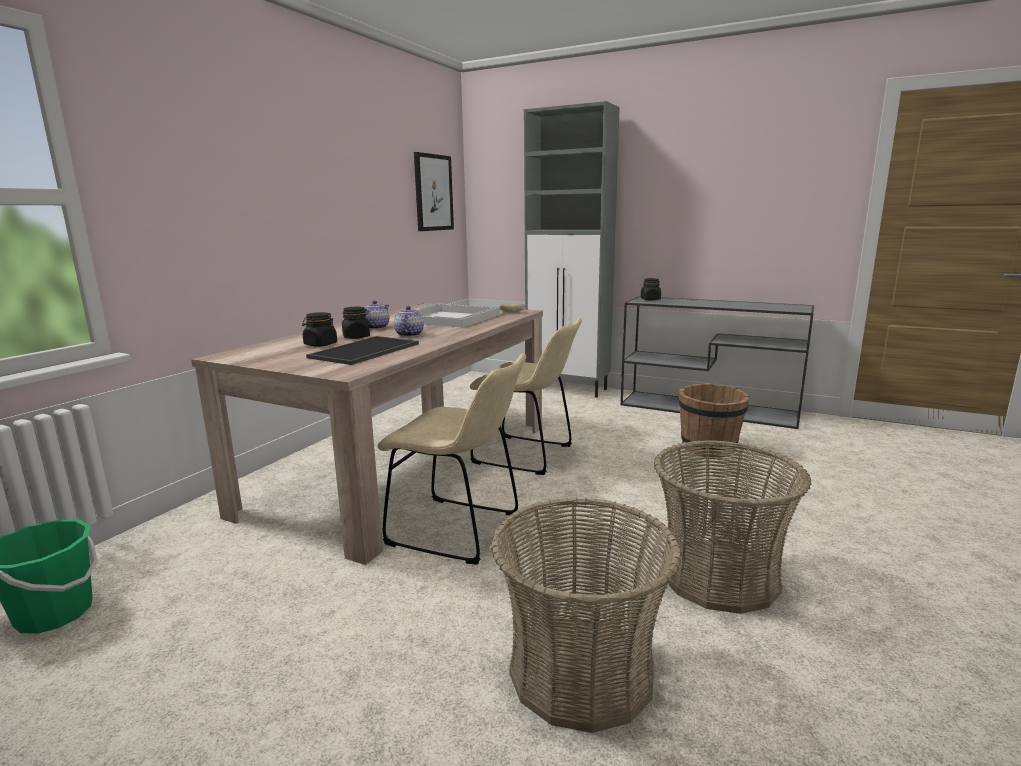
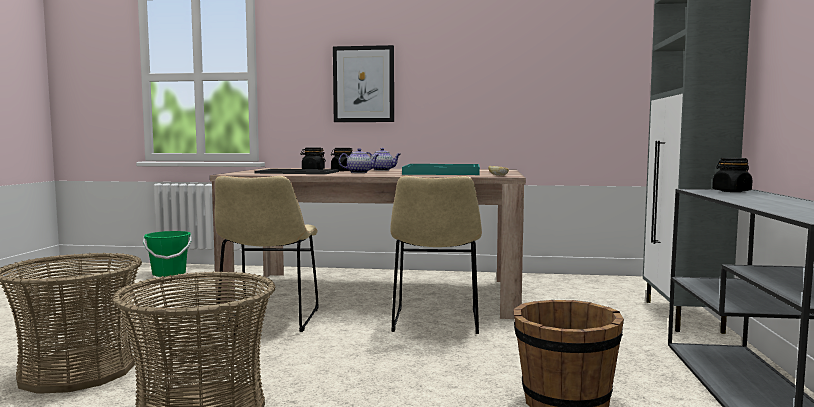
camera: 70 degrees right, 10 degrees down
white tray [395,303,500,328] -> turquoise tray [402,164,480,175]
picture [414,152,454,231] -> picture moved to [333,45,394,122]

